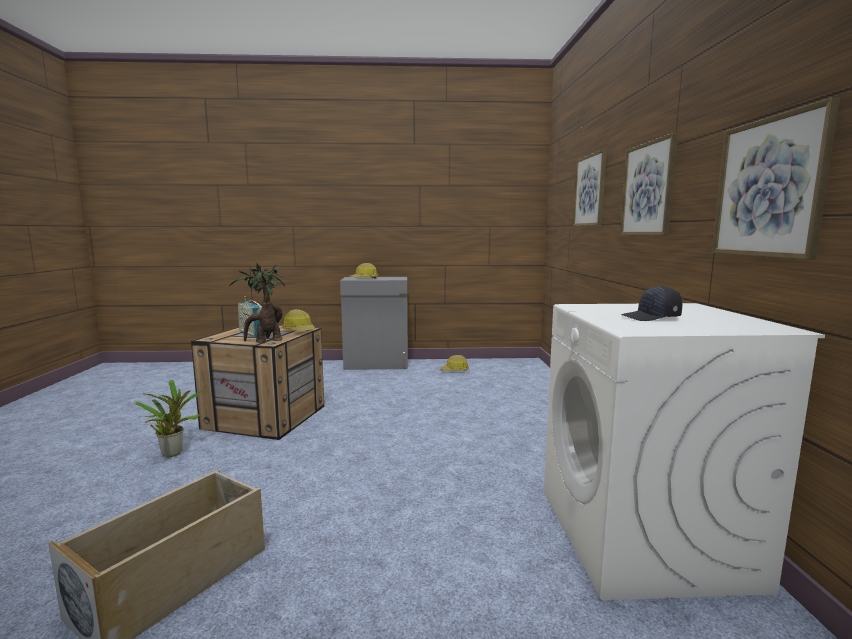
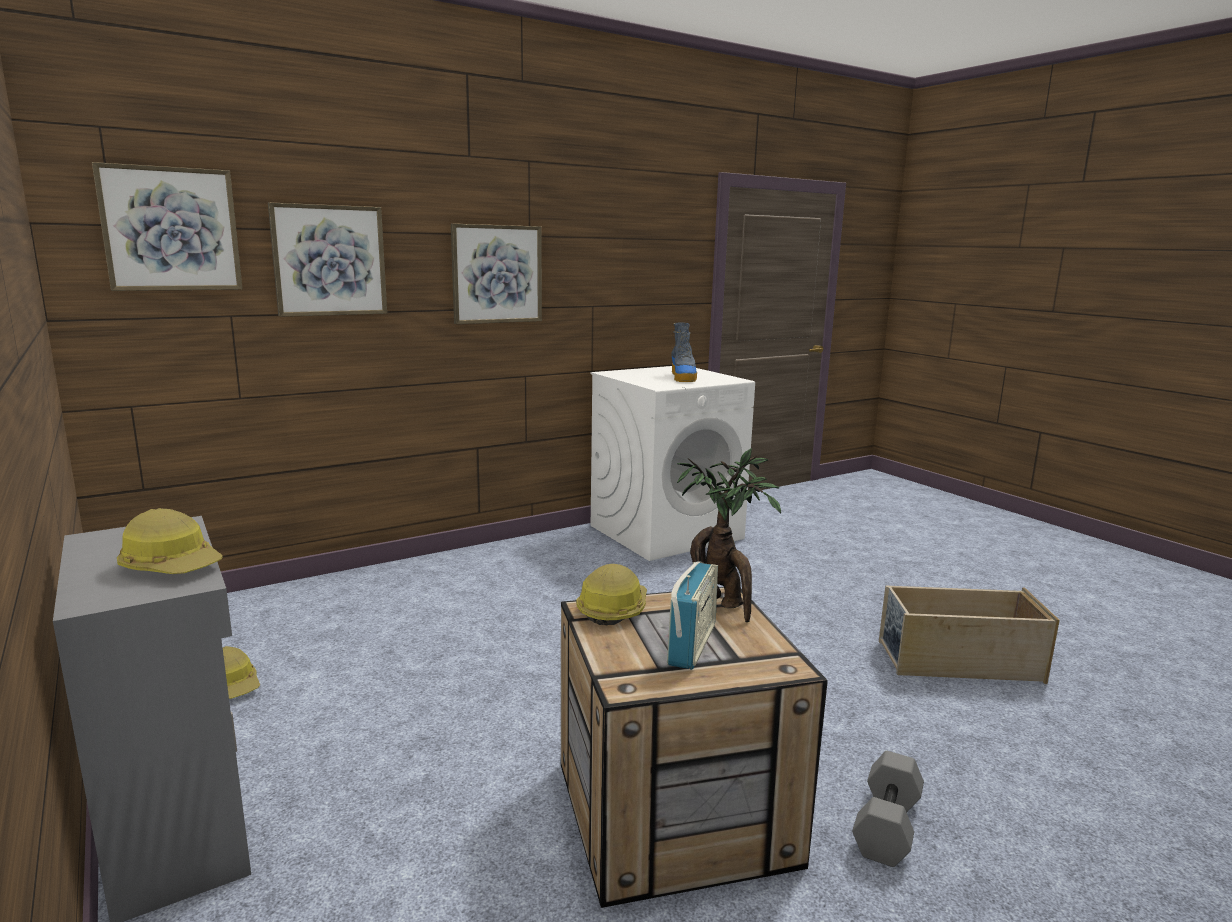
camera: 120 degrees left, 5 degrees up
potted plant [135,380,203,457] -> grey dumbbell [852,751,924,867]
black cap [621,286,682,321] -> boot [672,323,697,382]
picture [712,98,840,259] -> picture moved to [92,162,242,291]

